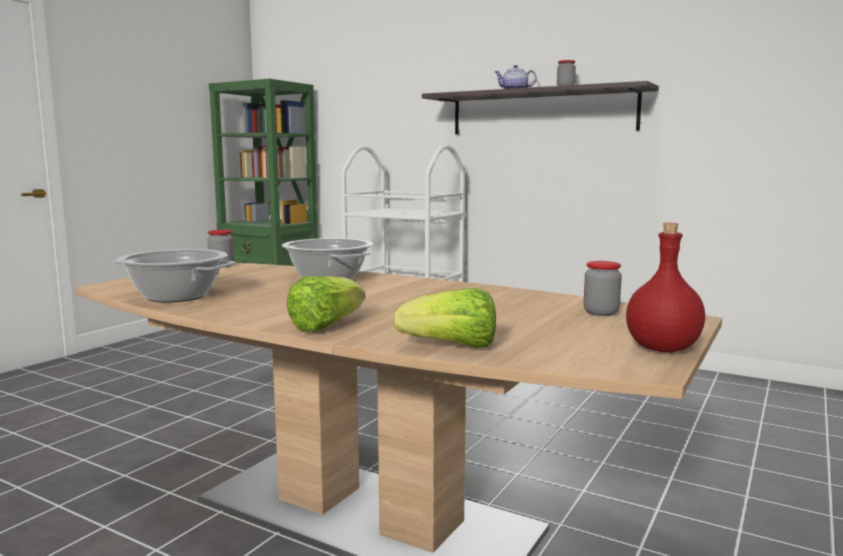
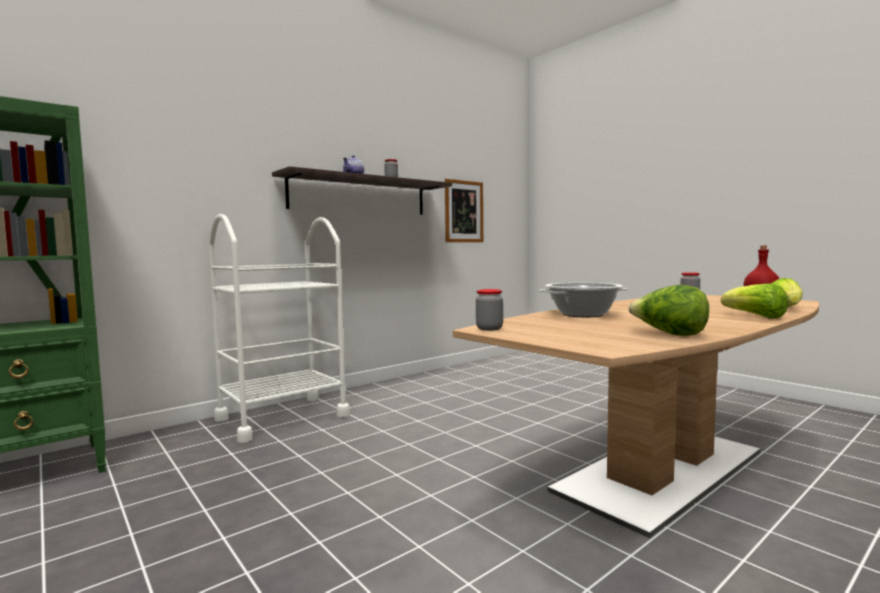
camera: 70 degrees left, 5 degrees down
cooking pot [113,249,235,303] -> lettuce [629,285,709,336]
none -> picture [445,179,483,242]

